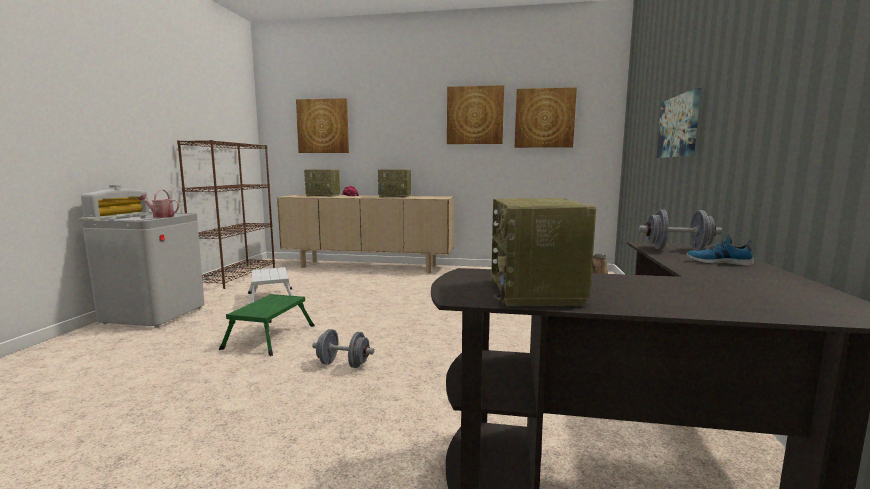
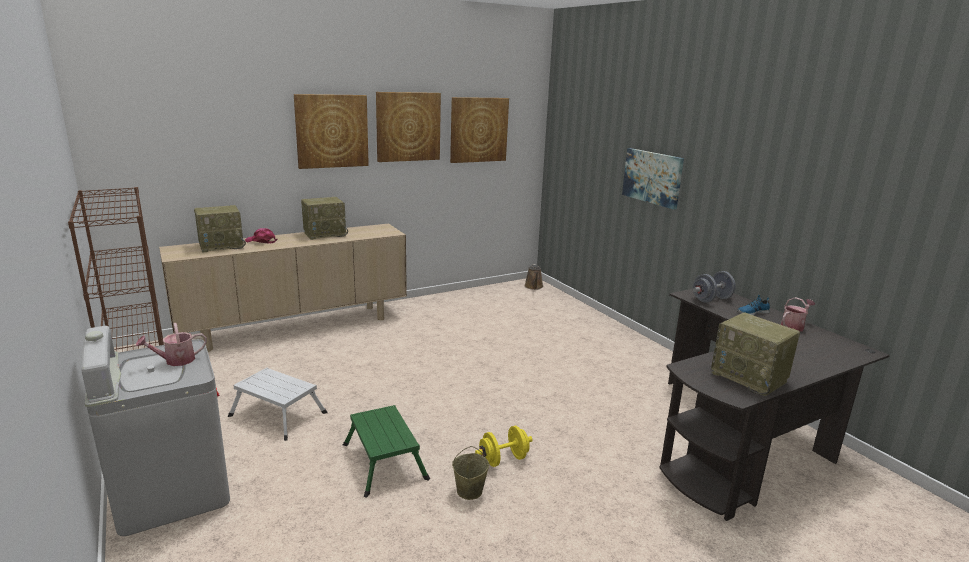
camera: 40 degrees left, 10 degrees up
picture [296,98,349,153] -> picture moved to [294,94,369,169]
grey dumbbell [312,329,374,368] -> yellow dumbbell [475,426,533,467]
none -> beige bucket [452,446,489,500]
none -> watering can [781,297,816,332]

